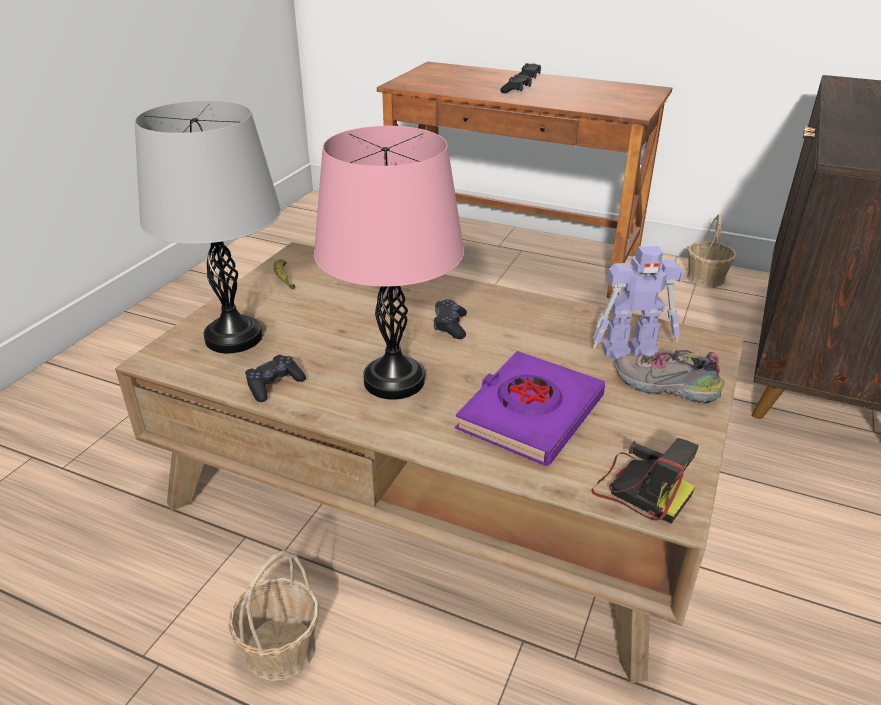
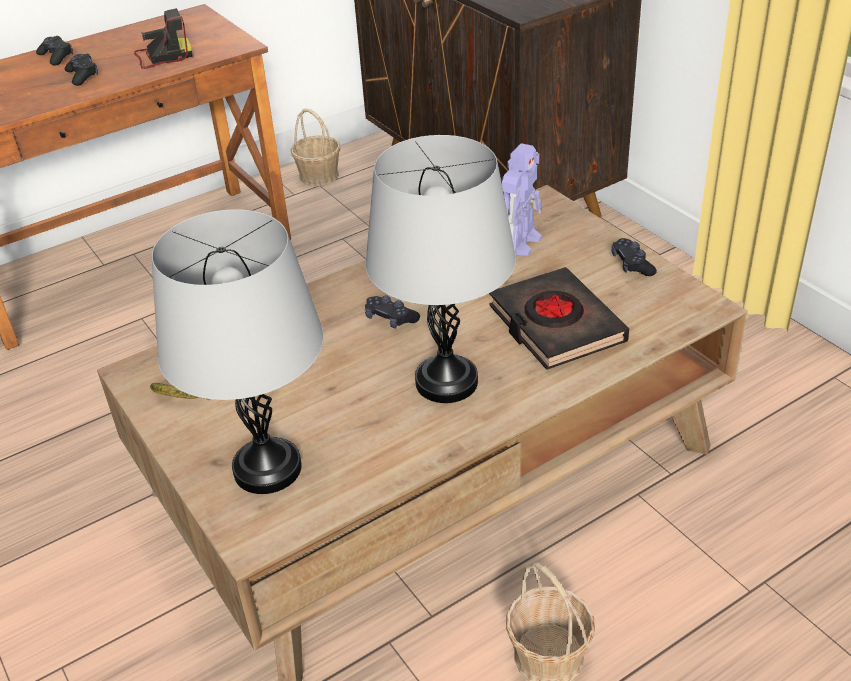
camera: 55 degrees left, 5 degrees up
black game controller [245,355,306,402] -> black game controller moved to [612,238,657,276]
pink table lamp [314,126,464,400] -> grey table lamp [365,135,516,403]
purple book [455,351,605,466] -> black book [489,267,629,370]
camera [591,438,699,524] -> camera moved to [134,8,193,69]
shoe [616,350,725,403] -> none

